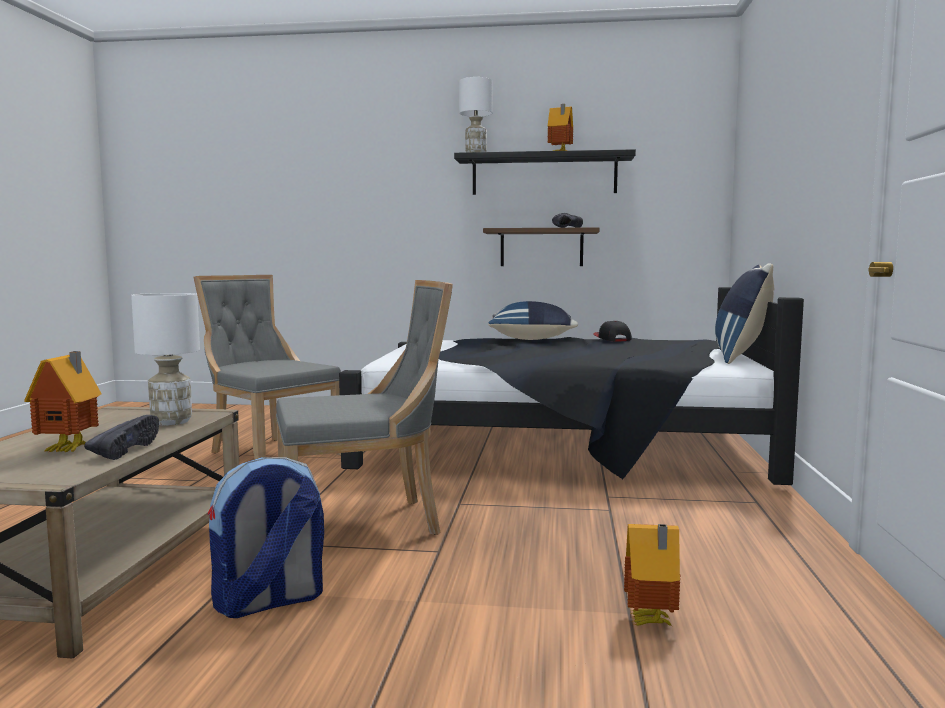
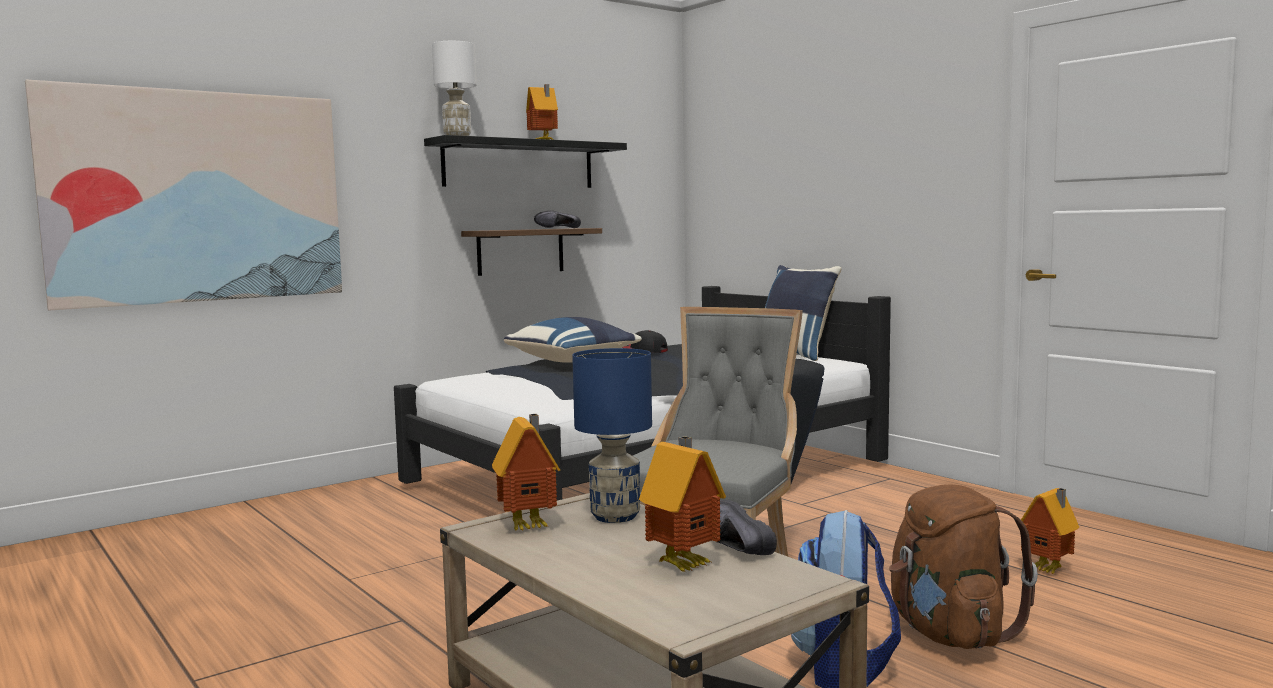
camera: 45 degrees left, 0 degrees up
white table lamp [131,293,200,426] -> blue table lamp [572,348,652,523]
grey chair [194,275,341,460] -> none
none -> picture [25,79,342,310]
none -> toy house [492,414,560,530]
none -> brown backpack [889,484,1038,649]

